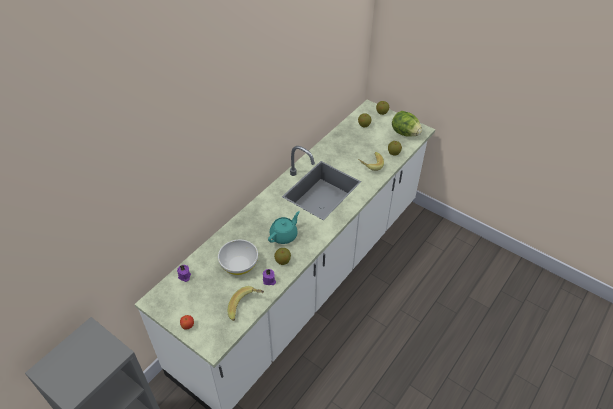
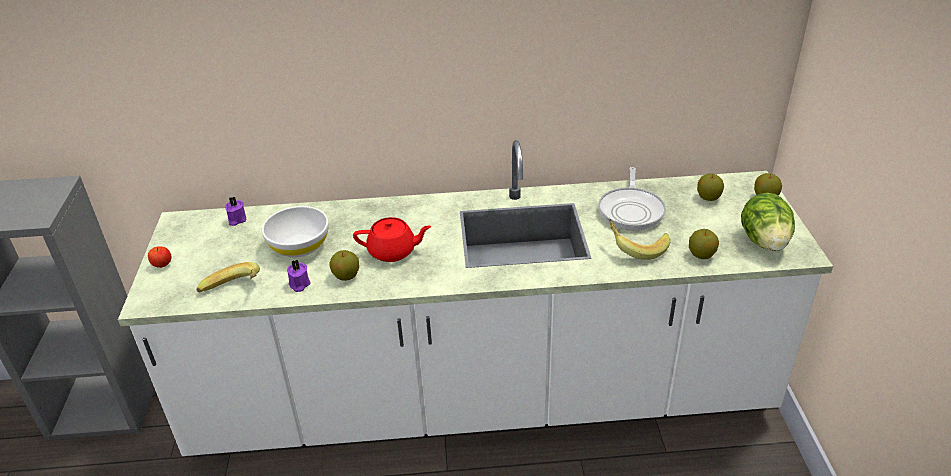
camera: 50 degrees right, 10 degrees down
turquoise teapot [268,211,300,244] -> red teapot [353,217,431,262]
none -> frying pan [598,167,666,231]

